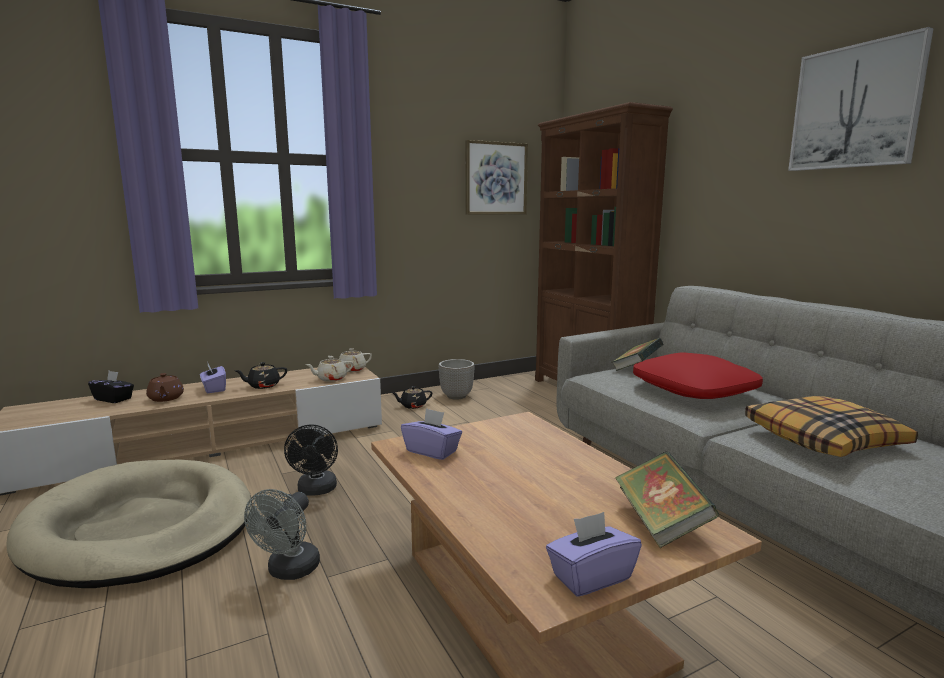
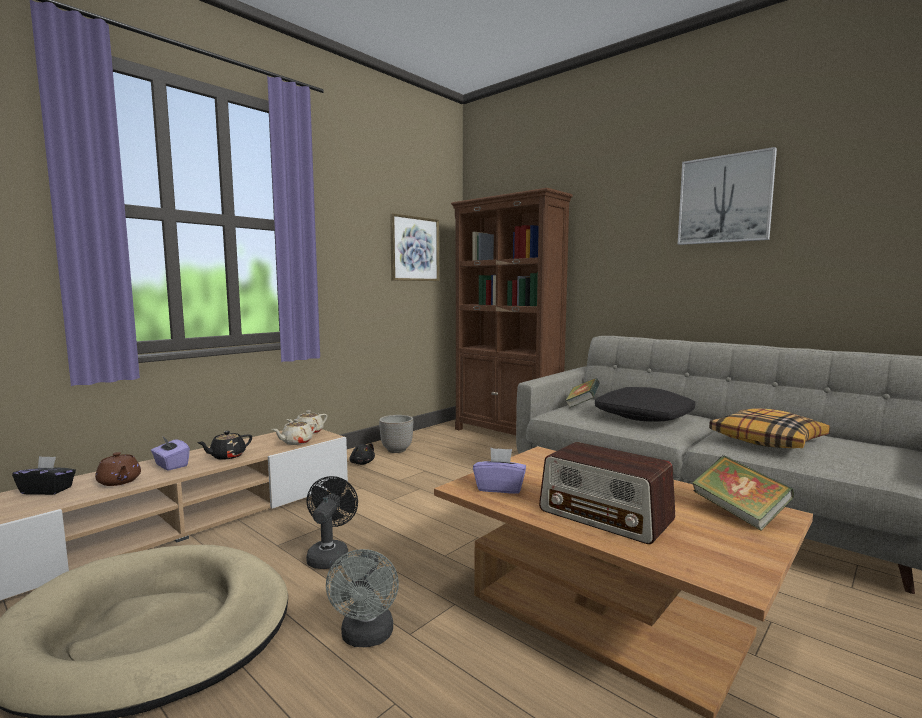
camera: 20 degrees left, 5 degrees down
black fan [284,424,338,495] -> black fan turned 150 degrees counterclockwise [306,476,358,569]
black teapot [392,386,432,409] -> black plush toy [349,443,375,465]
purple tissue box [546,512,642,596] -> none
red pillow [633,352,763,399] -> black pillow [595,387,695,422]
none -> radio [539,442,675,544]

